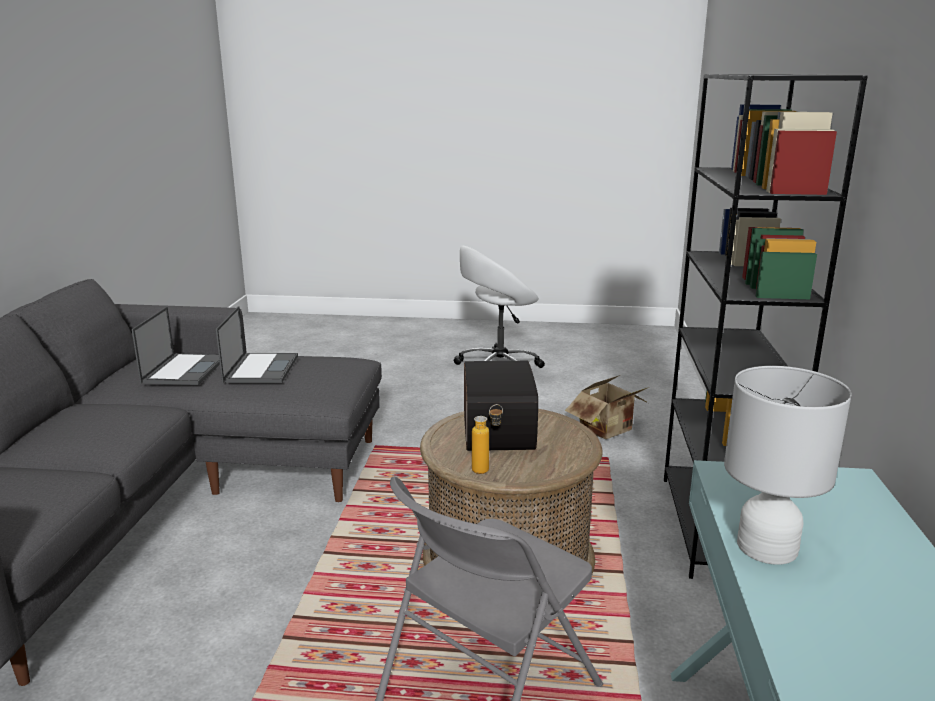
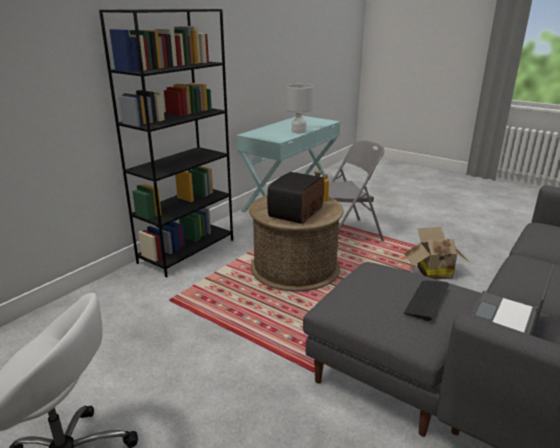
camera: 150 degrees left, 5 degrees up
laptop [216,306,298,383] -> keyboard [404,280,449,321]
cardboard box [565,375,649,439] -> cardboard box moved to [404,227,469,280]

